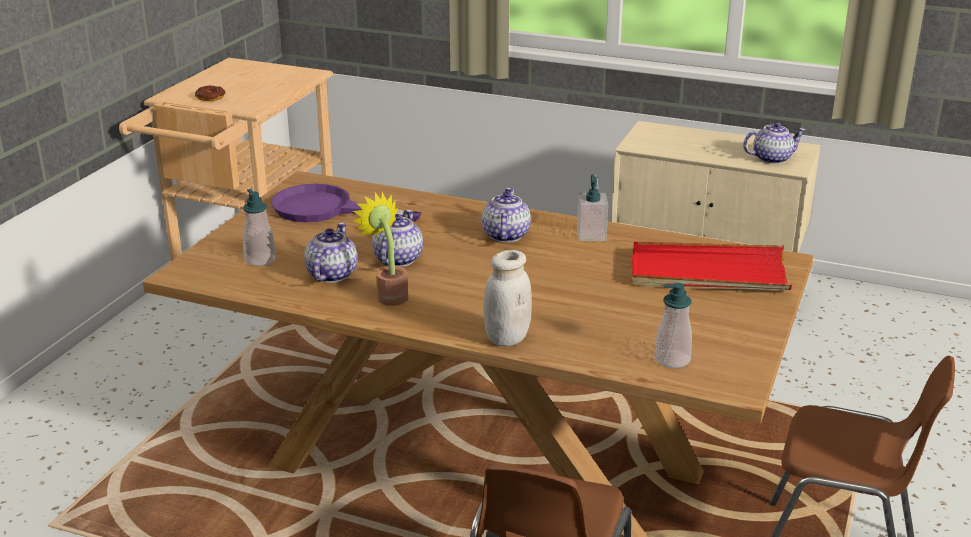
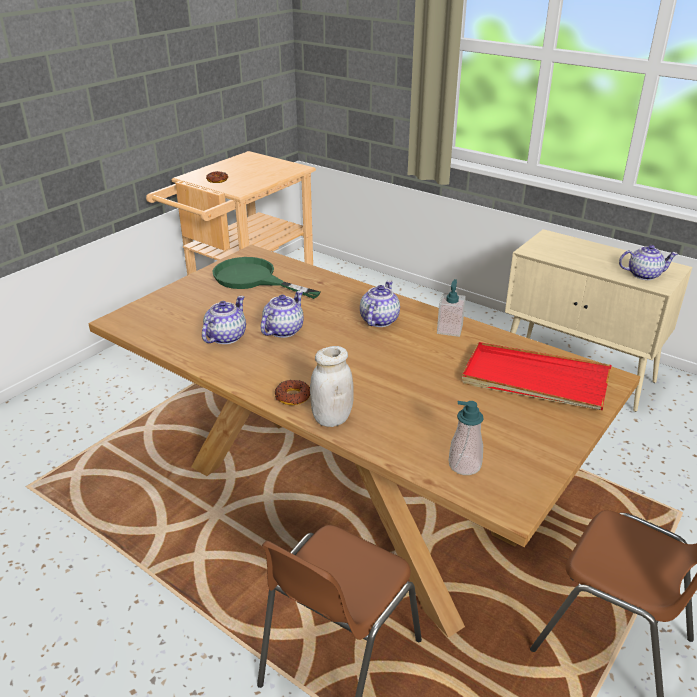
camera: 15 degrees right, 5 degrees up
soap dispenser [243,189,276,266] -> none
purple frying pan [272,184,422,222] -> green frying pan [213,257,320,299]
potted plant [351,192,408,306] -> none
none -> donut [275,380,310,405]

